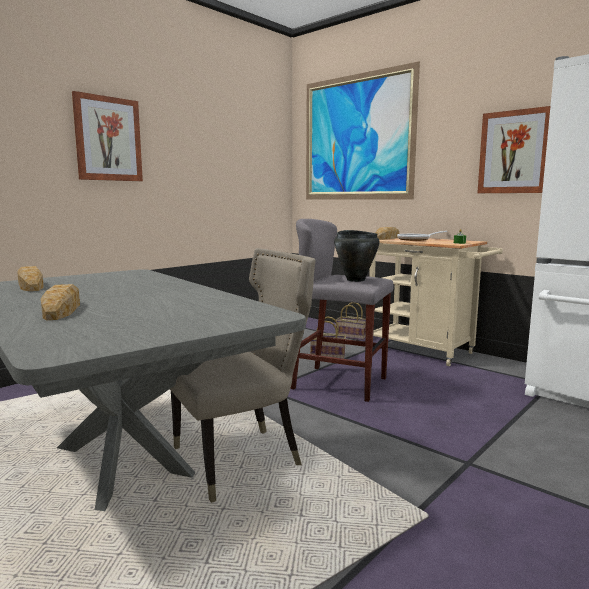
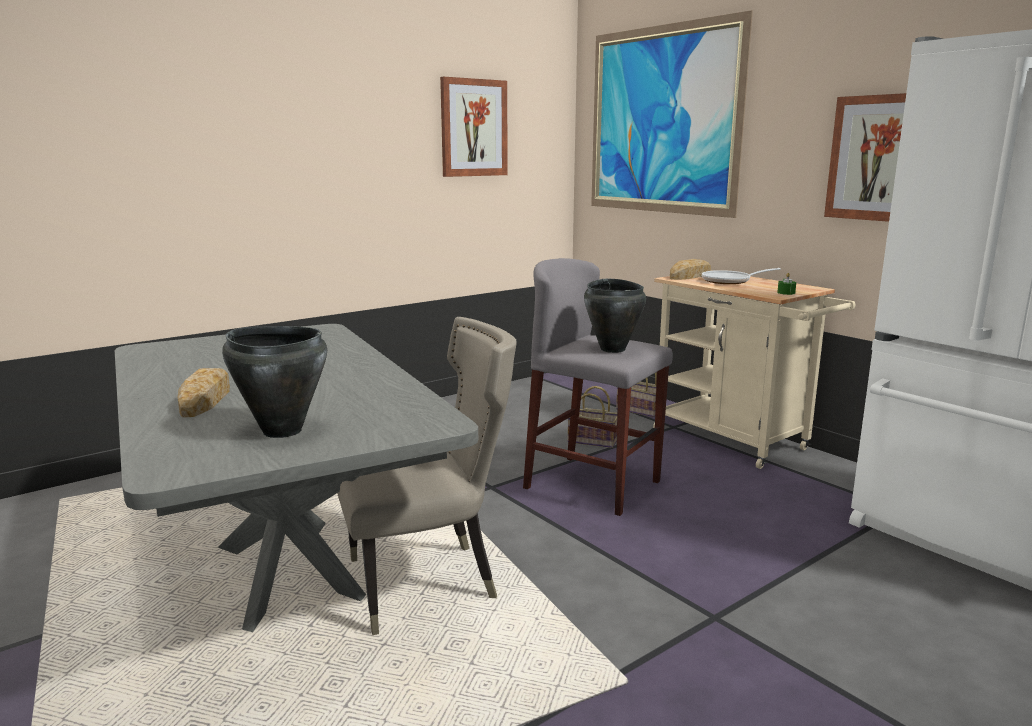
camera: 10 degrees right, 5 degrees up
bread [17,266,44,291] -> none
picture [72,91,143,181] -> picture moved to [440,77,508,177]
none -> black cooking pot [222,326,327,438]

